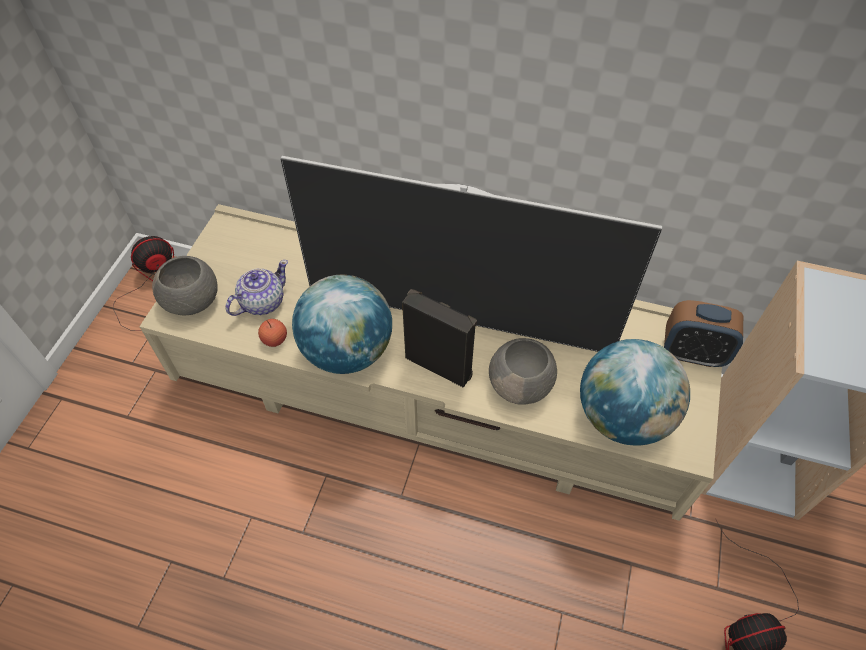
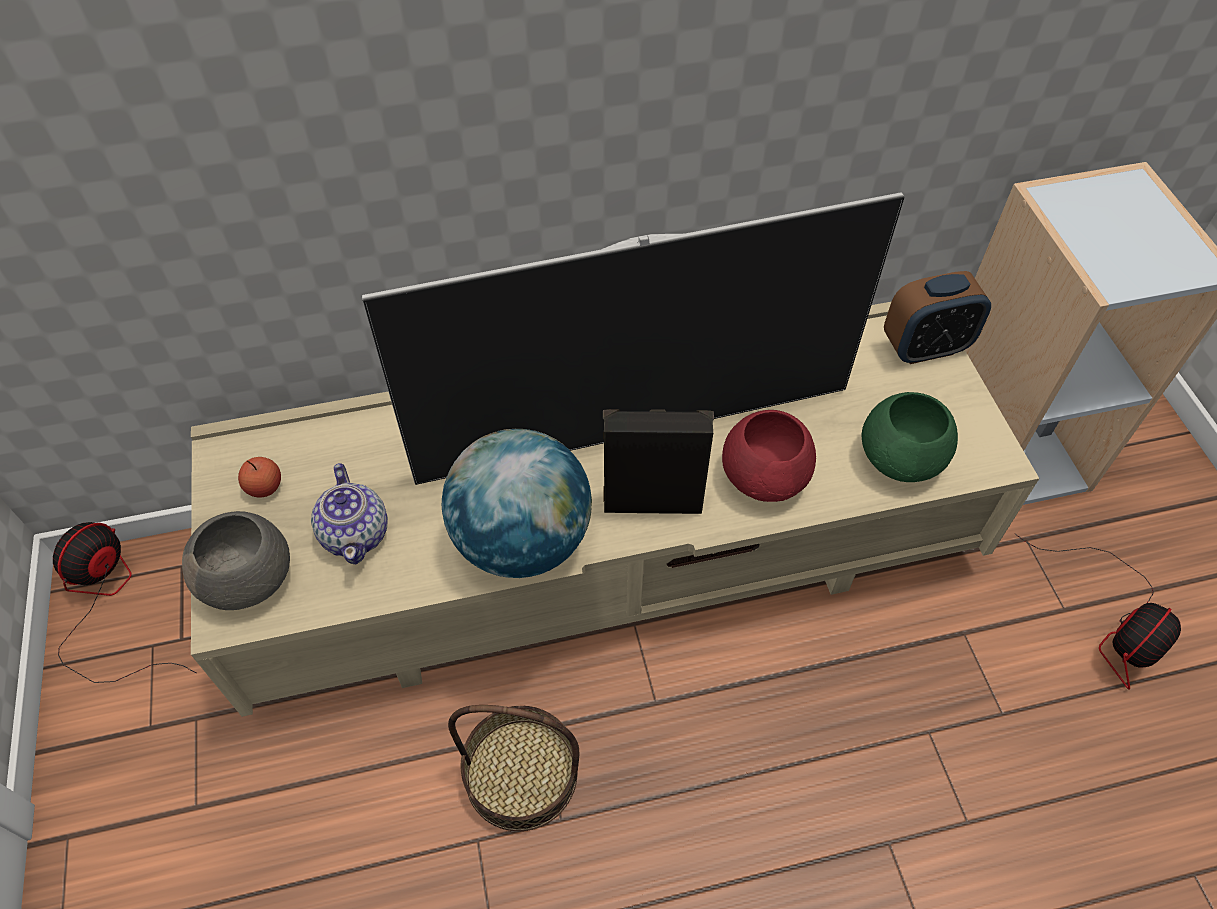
camera: 30 degrees left, 0 degrees up
teapot [225,260,288,316] -> teapot turned 150 degrees clockwise [311,463,388,564]
apple [258,319,287,347] -> apple moved to [238,457,281,498]
grey bowl [489,338,557,405] -> red bowl [722,410,816,502]
globe [580,339,690,446] -> green bowl [861,392,958,482]
none -> basket [448,705,580,831]

